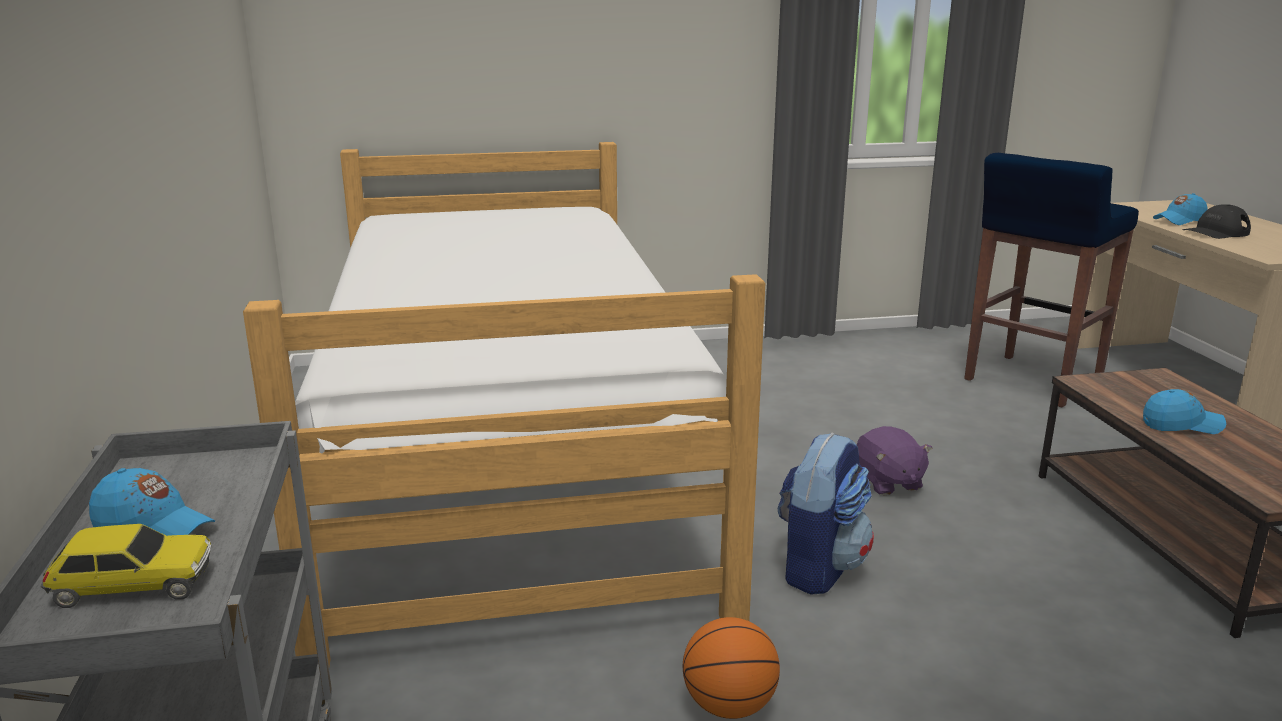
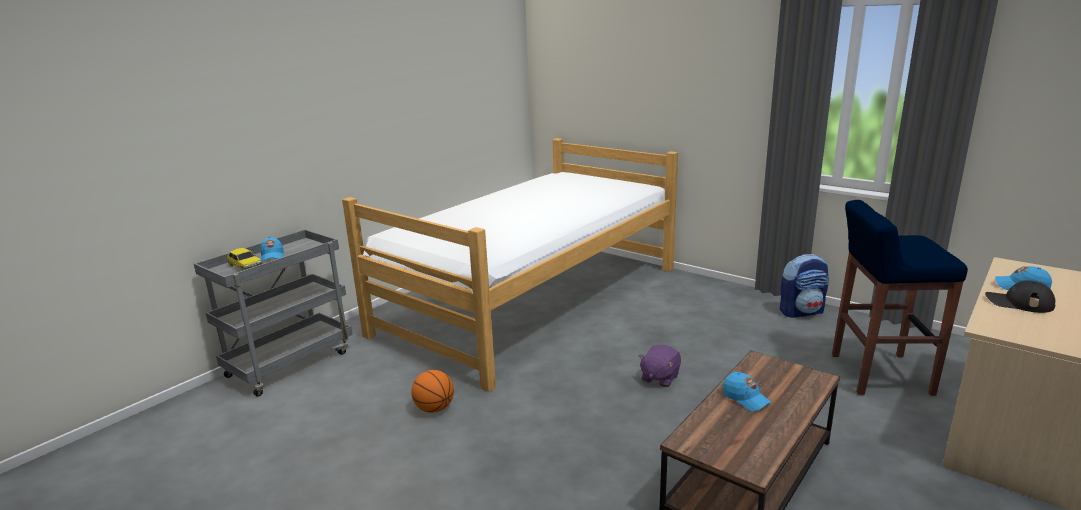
camera: 50 degrees right, 0 degrees up
backpack [778,432,874,595] -> backpack moved to [780,254,829,318]

